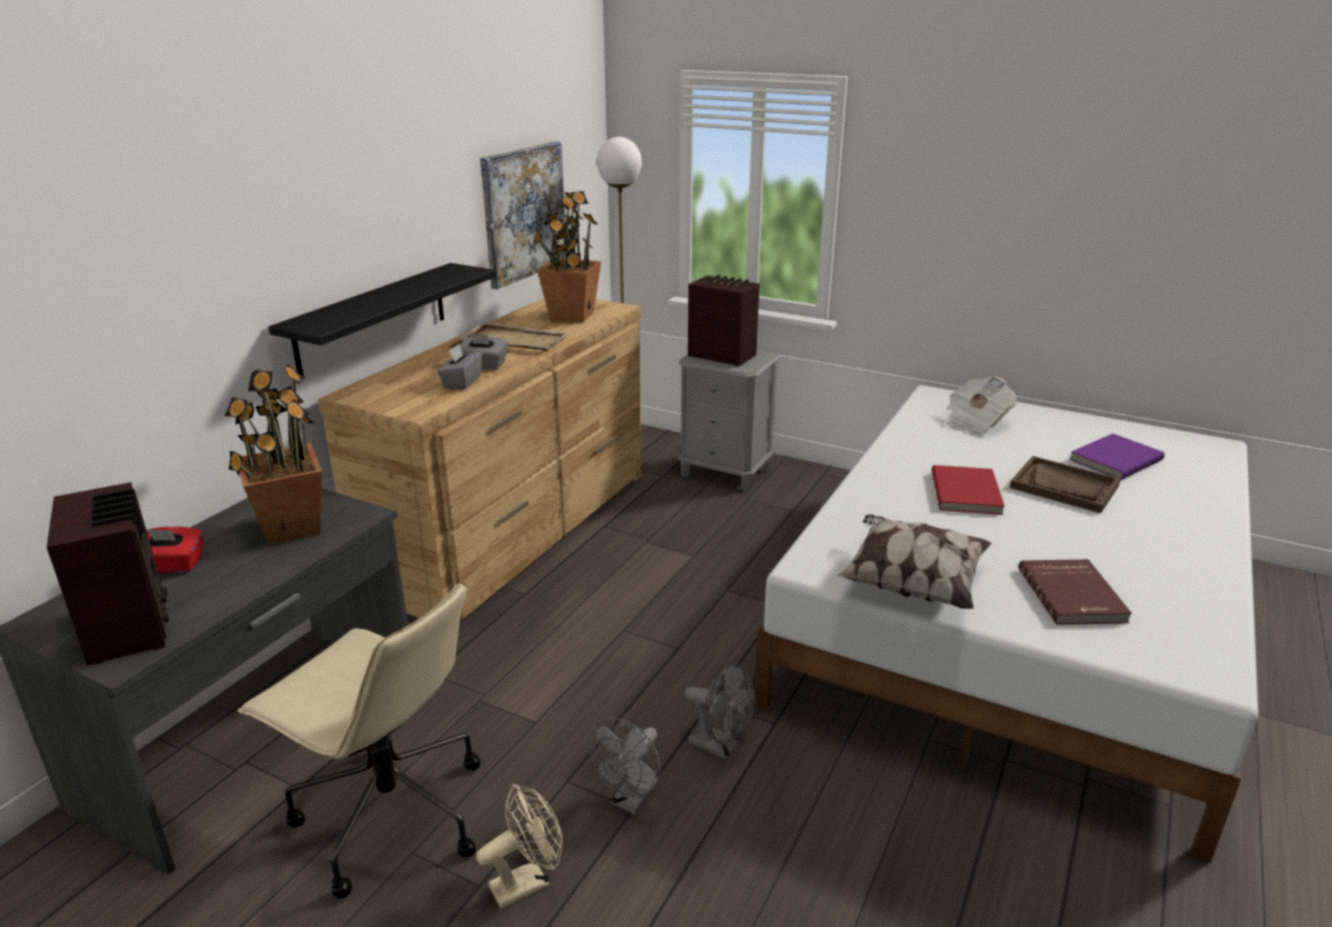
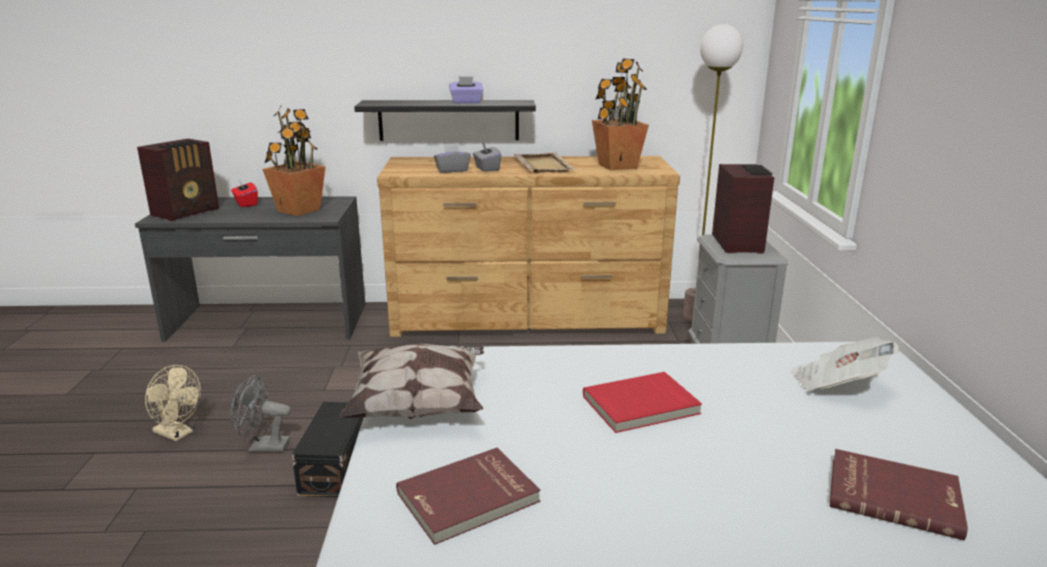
camera: 60 degrees right, 5 degrees down
beige office chair [238,581,480,898] -> none
picture [480,141,566,289] -> none
grey fan [685,664,755,760] -> black storage box [292,402,363,498]
brown tray [1010,456,1121,513] -> none
purple book [1069,433,1165,480] -> red book [830,449,968,540]
none -> purple tissue box [449,76,483,104]

